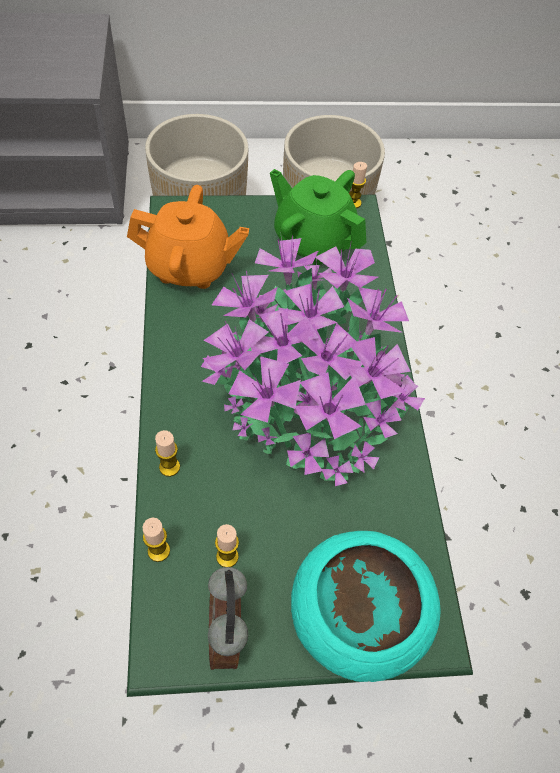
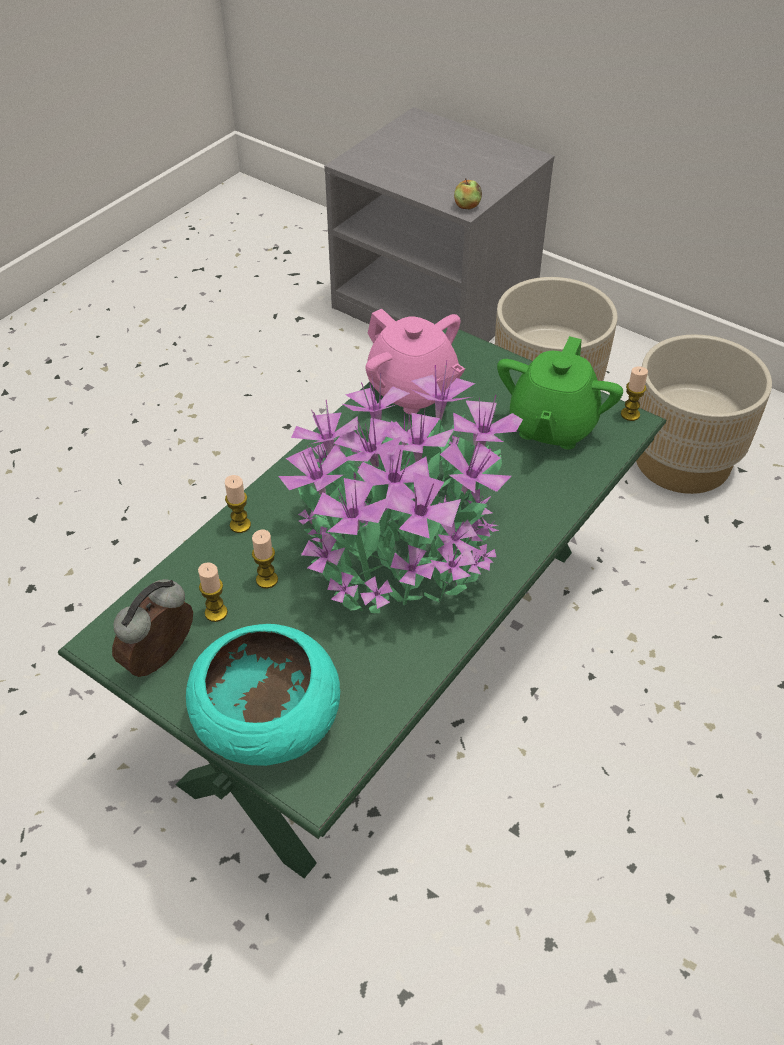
camera: 45 degrees right, 10 degrees down
orange teapot [127,185,249,289] -> pink teapot [366,309,465,414]
candle [142,518,170,562] -> candle moved to [252,530,278,589]
green teapot [270,169,366,265] -> green teapot turned 150 degrees counterclockwise [497,336,623,450]
none -> apple [454,178,482,210]

